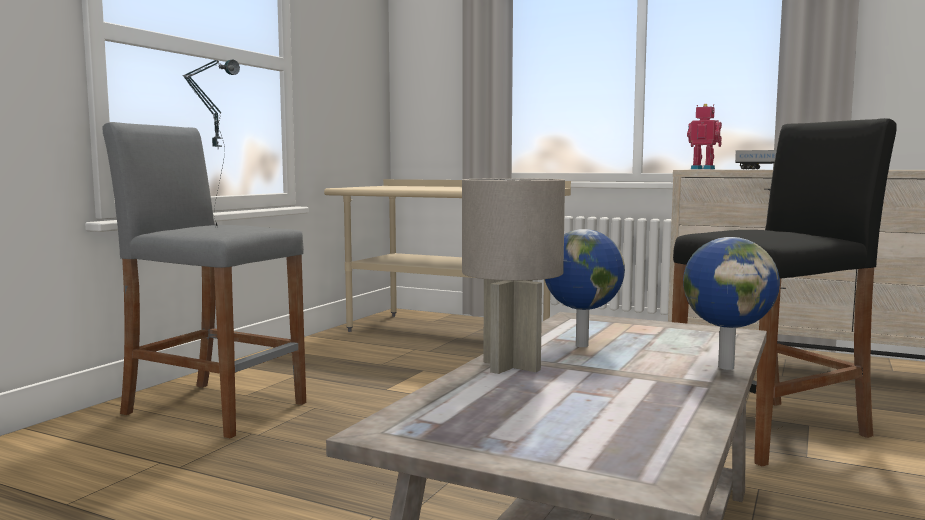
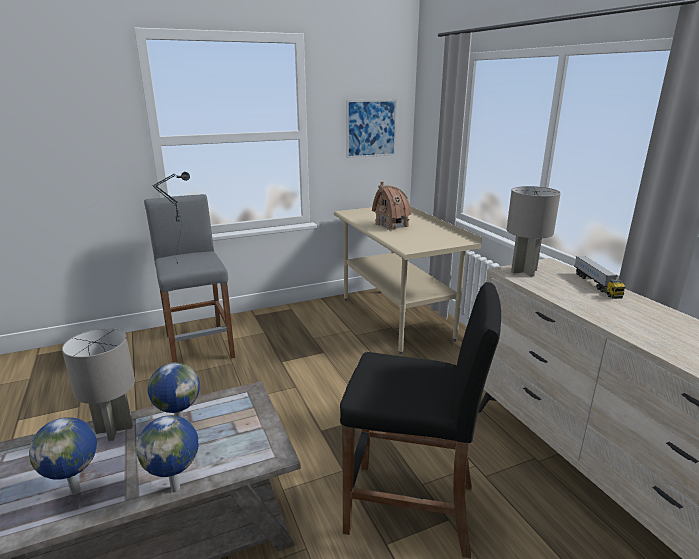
camera: 40 degrees right, 15 degrees up
toy robot [687,104,722,169] -> grey table lamp [507,186,561,277]
none -> globe [29,417,97,495]
none -> picture [346,99,397,158]
none -> toy house [372,181,411,231]

